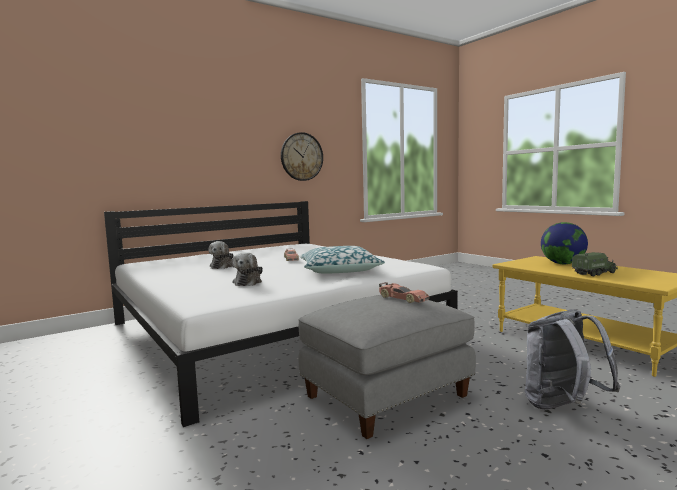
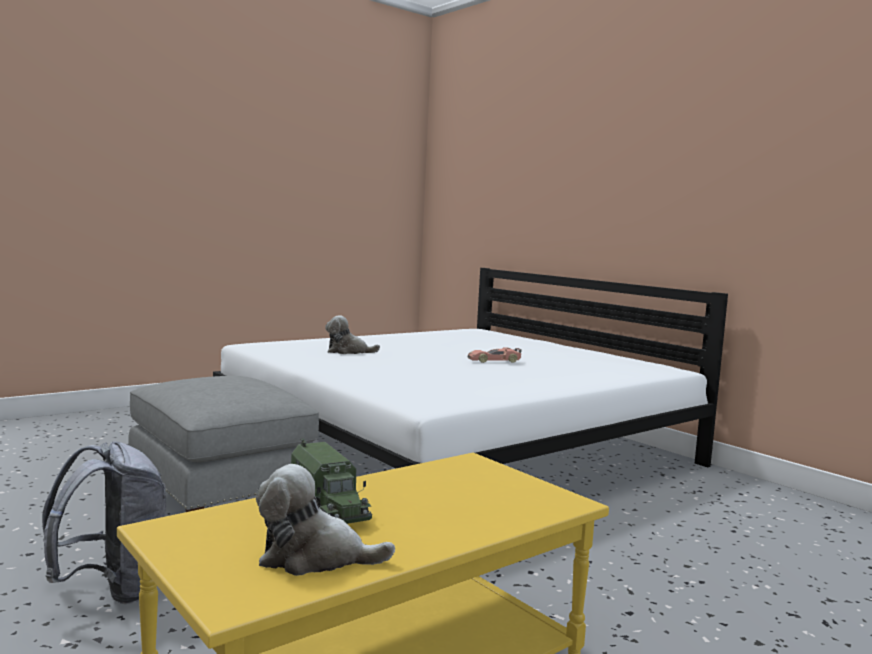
camera: 85 degrees right, 0 degrees up
plush toy [209,241,234,269] -> plush toy moved to [256,464,395,576]
wall clock [281,132,323,181] -> none
pillow [300,246,385,274] -> none
toy car [379,282,429,303] -> none
globe [541,222,588,264] -> none

